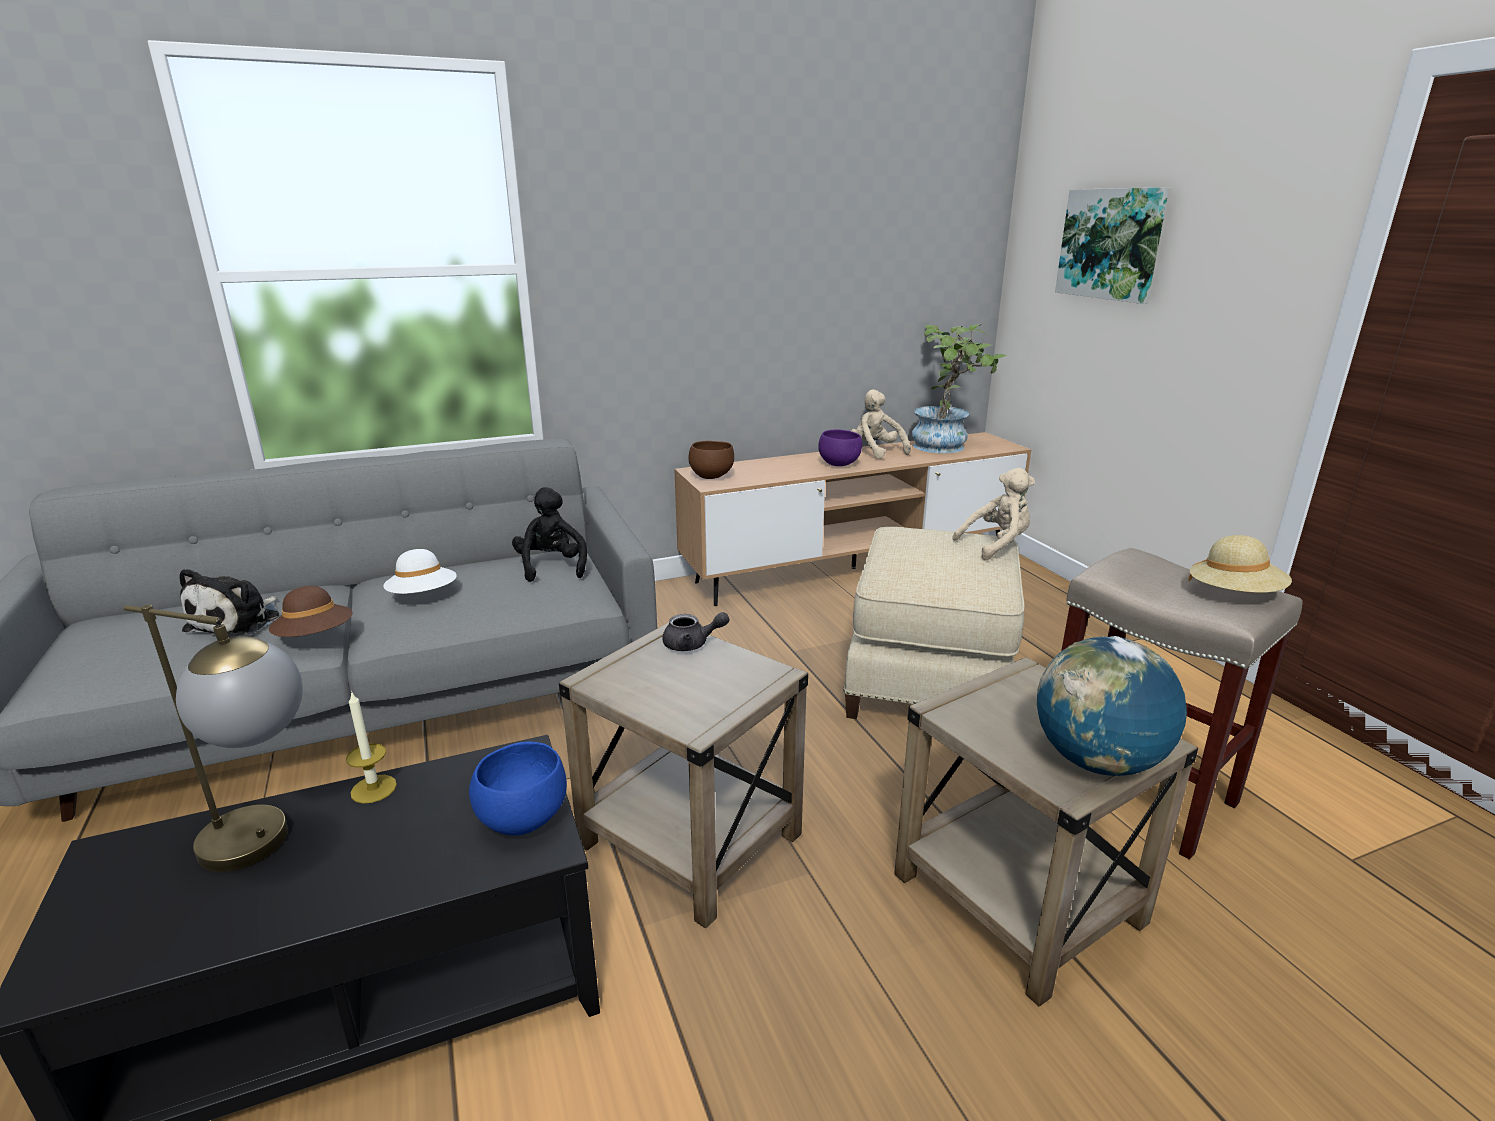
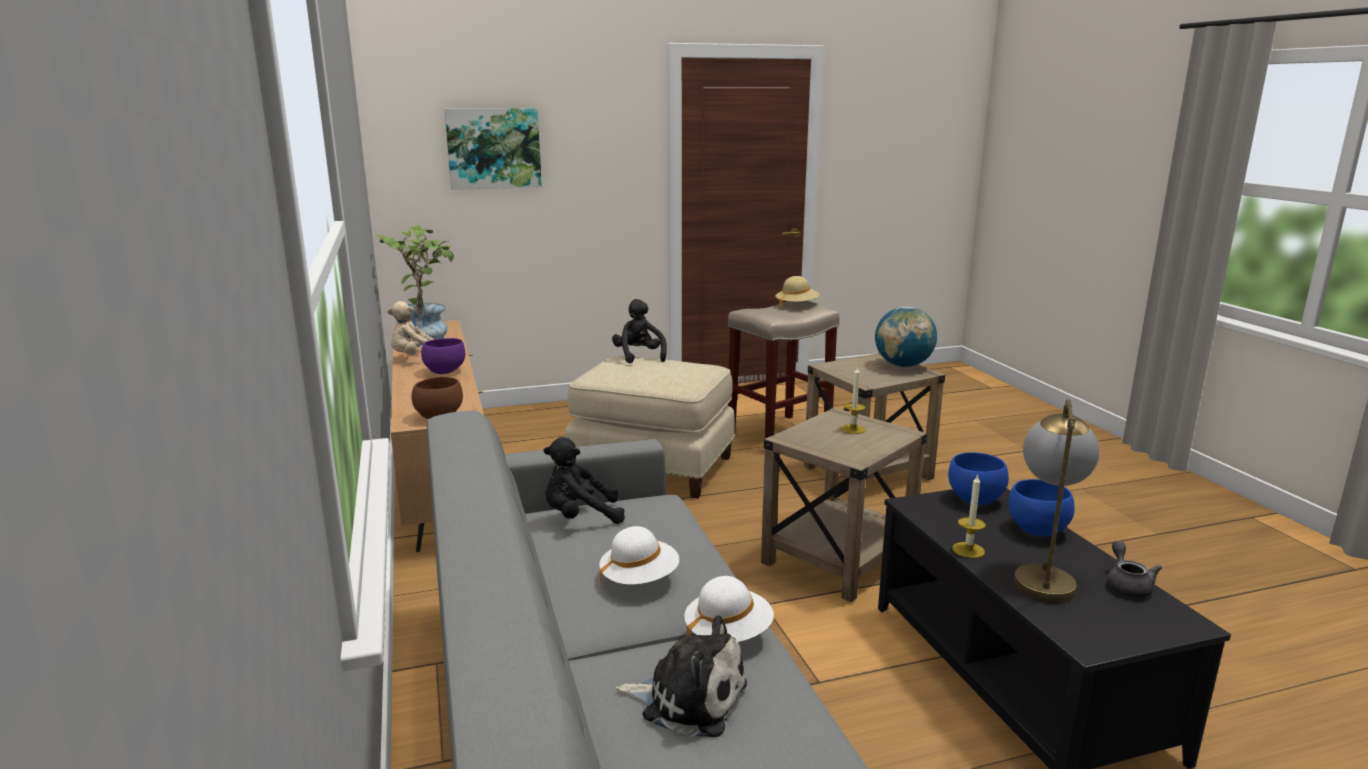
camera: 85 degrees left, 5 degrees down
brown hat [269,586,353,637] -> white hat [684,576,774,642]
grey teapot [663,612,729,651] -> grey teapot moved to [1106,541,1162,598]
beige plush toy [953,468,1035,560] -> black plush toy [612,299,667,363]
none -> candle [841,367,866,434]
none -> blue bowl [1009,479,1075,537]

